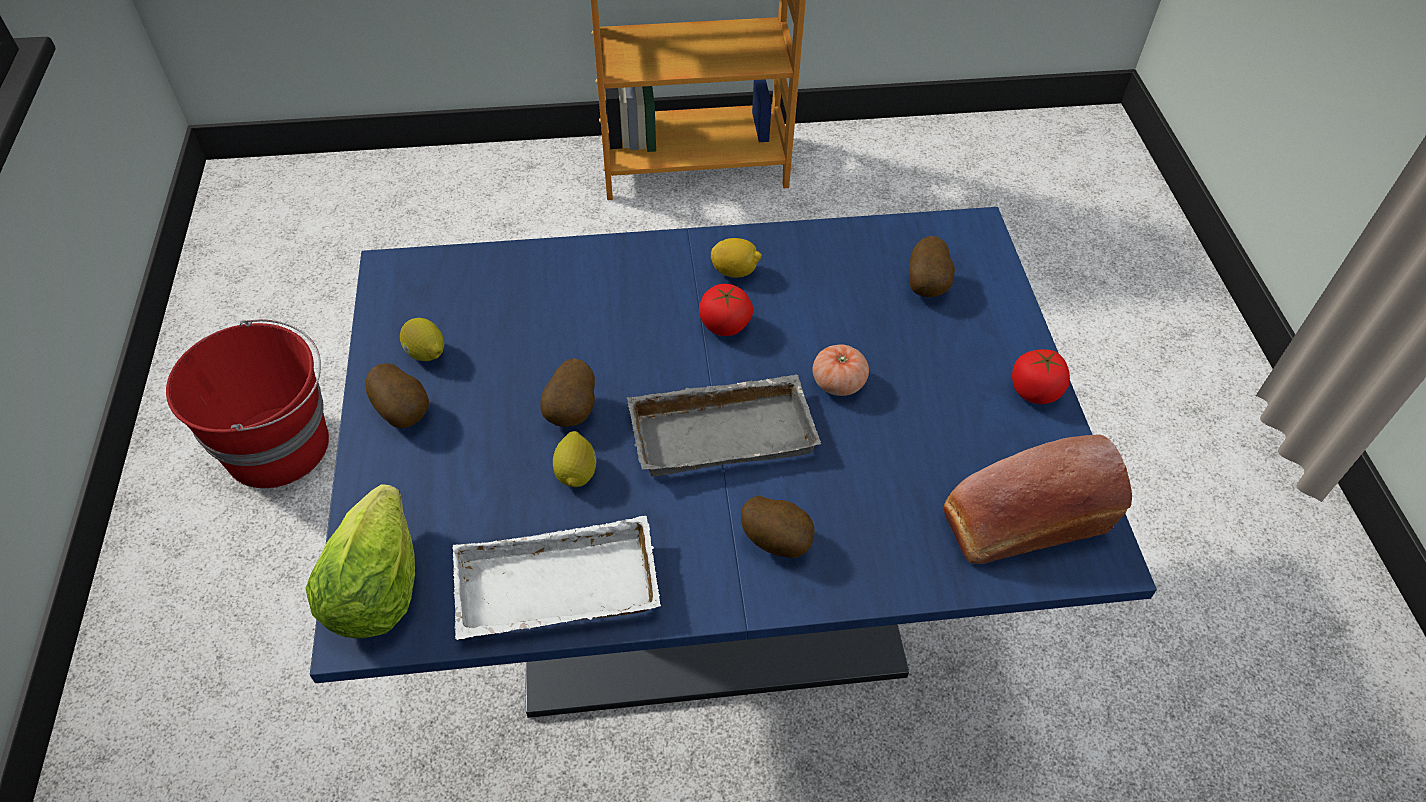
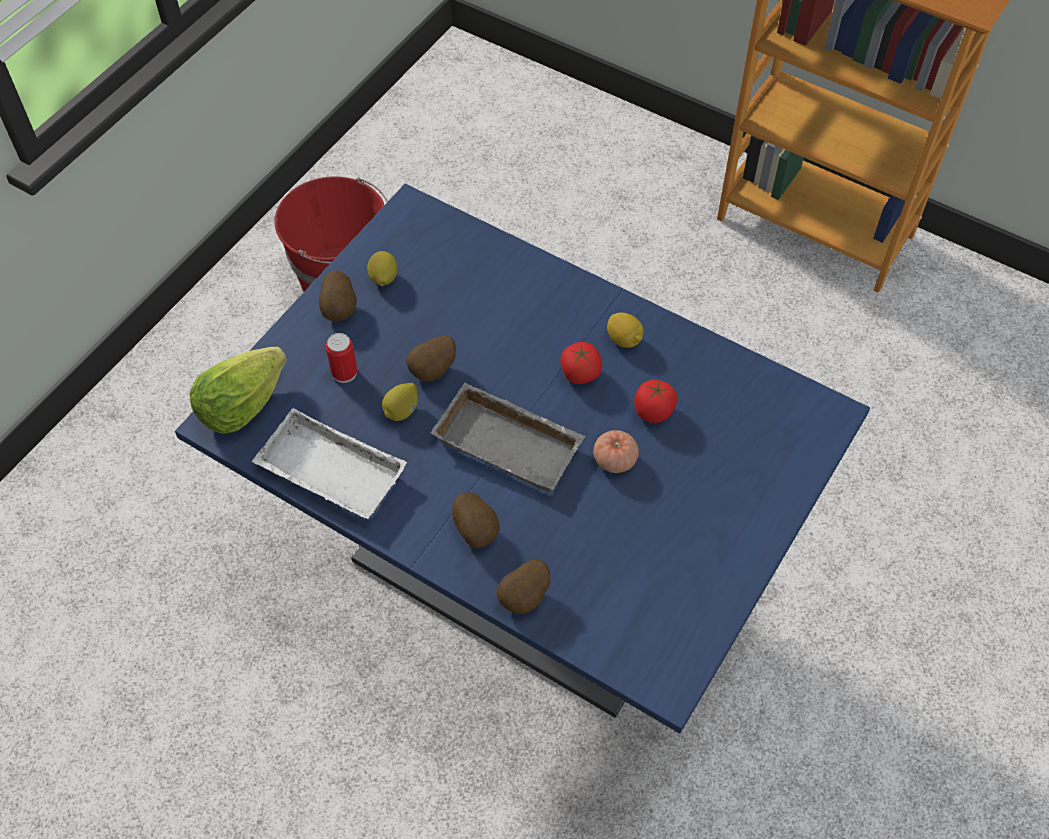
camera: 40 degrees right, 5 degrees up
potato [909,236,955,297] -> potato moved to [496,560,551,614]
bread [943,434,1132,564] -> none
tomato [1012,349,1070,404] -> tomato moved to [634,380,678,423]
none -> can [326,333,357,383]

